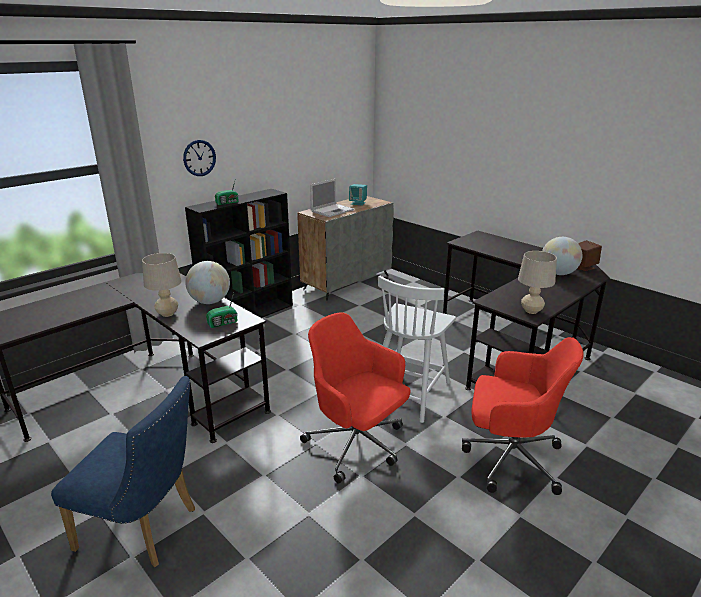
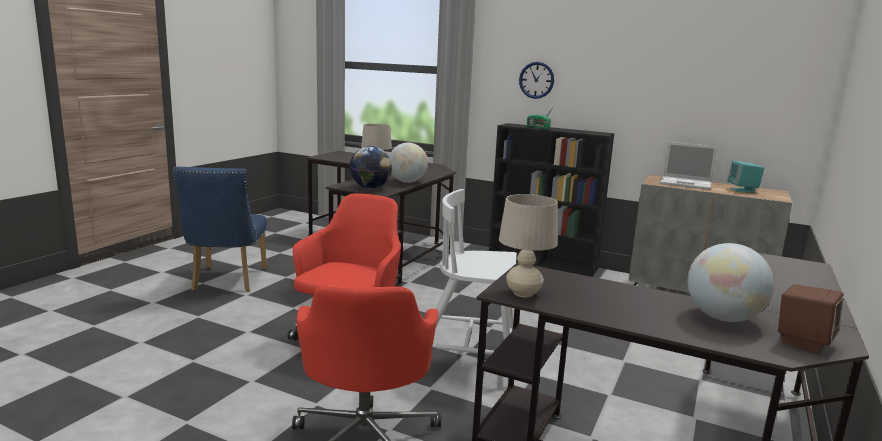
camera: 70 degrees right, 10 degrees down
radio [206,293,238,328] -> globe [349,146,392,189]

